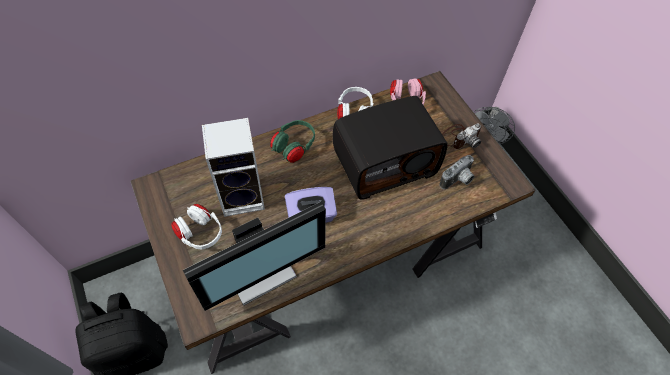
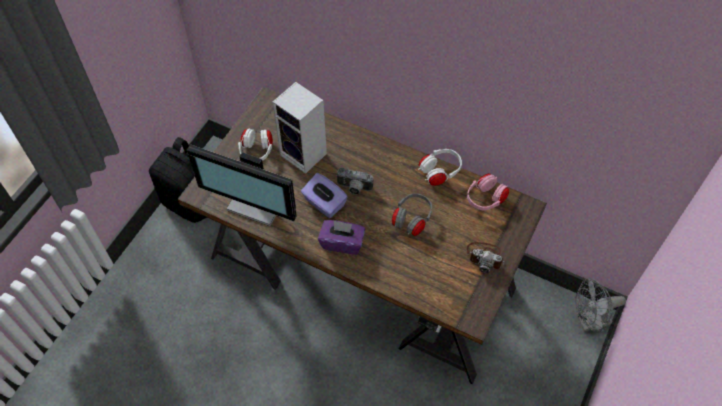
camera: 55 degrees right, 0 degrees up
green headphones [270,120,315,163] -> none
radio [332,96,448,200] -> grey headphones [392,193,432,236]
camera [439,155,475,189] -> camera moved to [336,168,373,195]
none -> purple tissue box [318,220,365,255]

